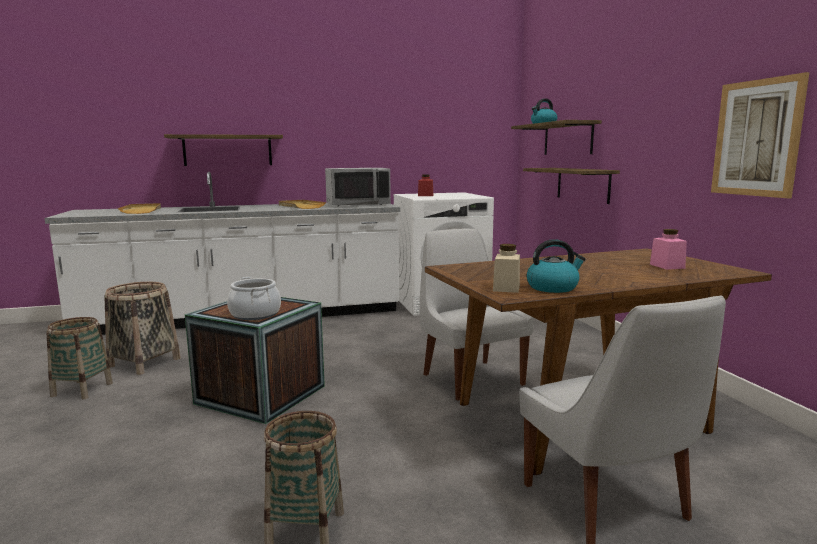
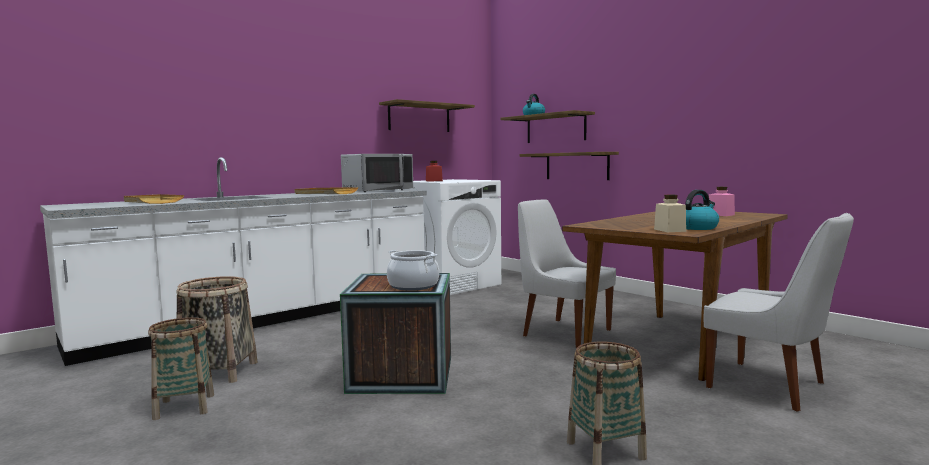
camera: 25 degrees left, 5 degrees down
shelf [164,134,283,166] -> shelf moved to [379,99,475,132]
picture [711,72,809,198] -> none

